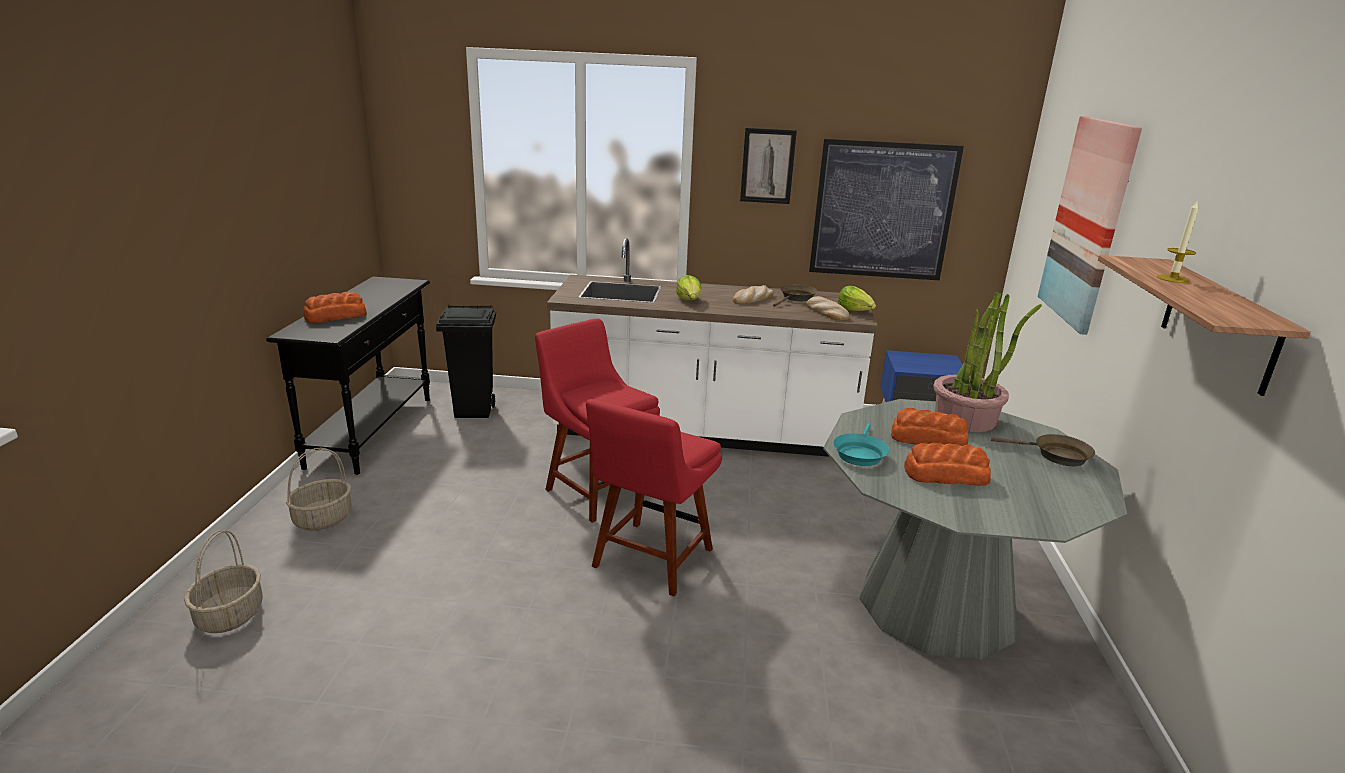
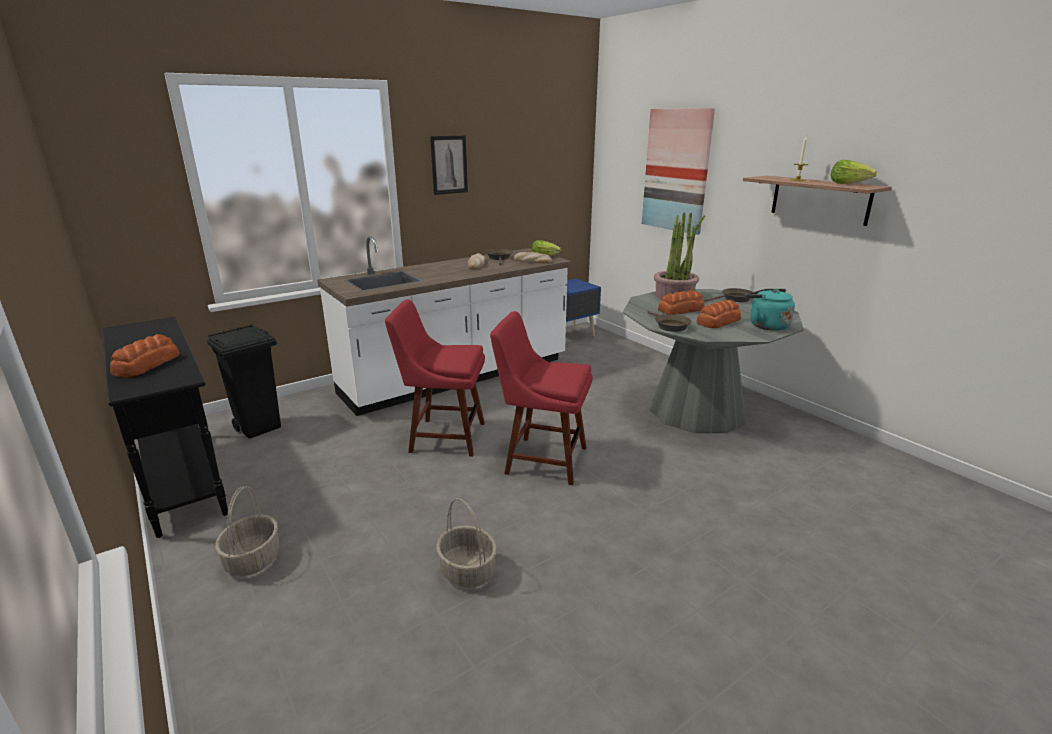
camera: 40 degrees left, 0 degrees up
basket [184,530,263,633] -> basket moved to [436,498,497,588]
red chair [586,399,722,596] -> red chair turned 120 degrees clockwise [490,311,593,485]
lettuce [676,275,702,300] -> lettuce moved to [831,160,877,184]
picture [809,139,964,280] -> none
turquoise frying pan [833,423,889,466] -> brown frying pan [647,311,692,332]
none -> turquoise kettle [745,289,795,331]

